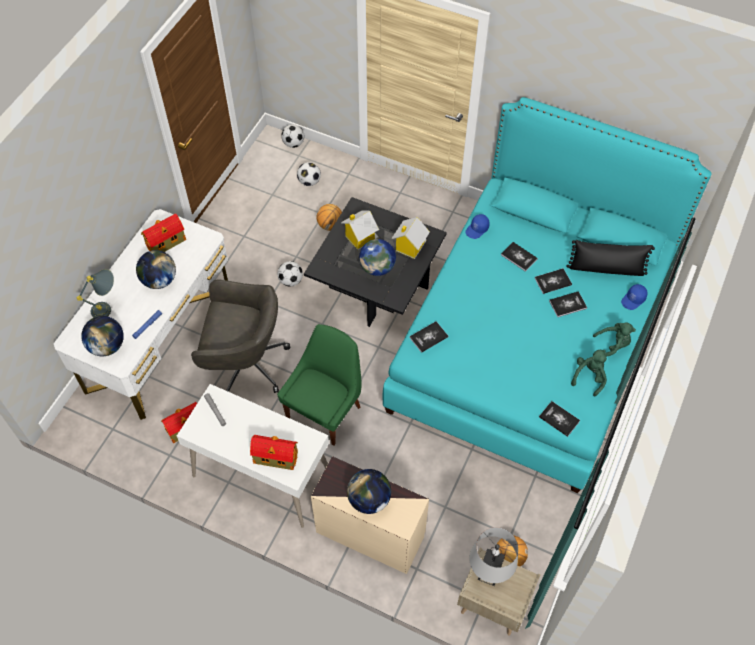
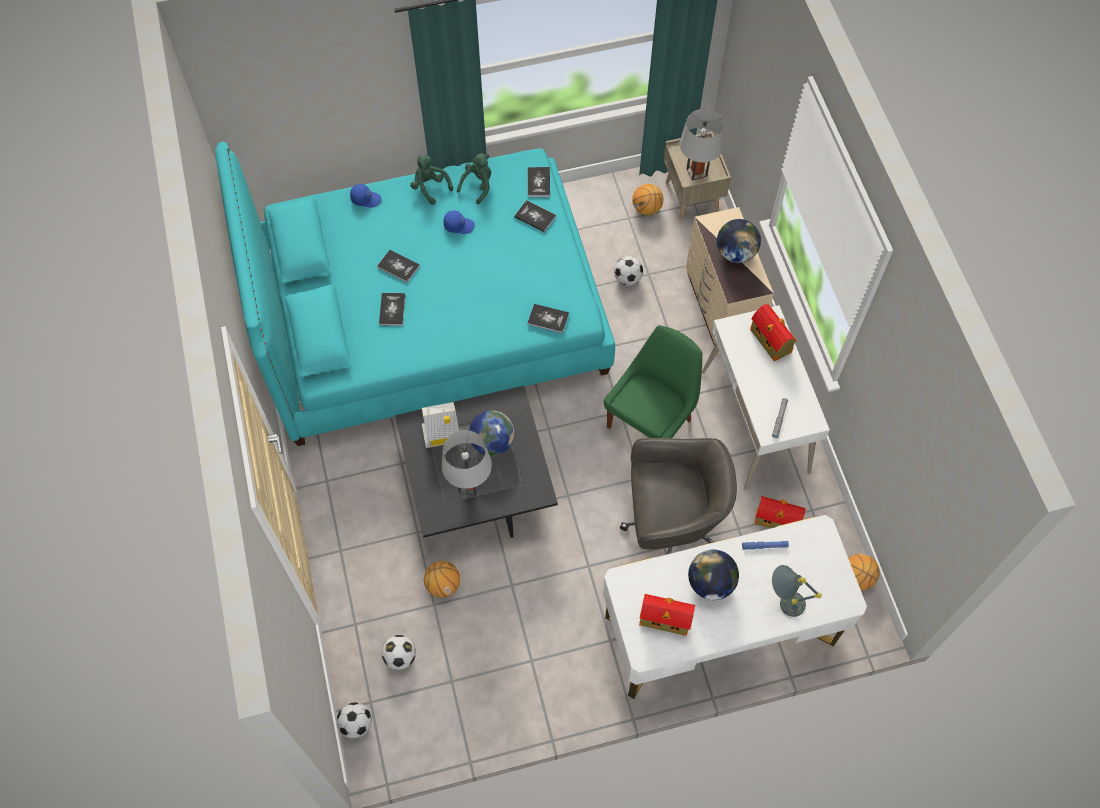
camera: 130 degrees left, 5 degrees up
globe [81,316,124,356] -> none
grey office chair [191,280,290,393] -> grey office chair turned 120 degrees clockwise [620,438,737,554]
football [277,261,303,287] -> football moved to [614,256,643,286]
green chair [277,324,362,446] -> green chair turned 135 degrees clockwise [604,325,702,438]
toy house [341,211,379,250] -> grey table lamp [441,430,492,496]
blue cap [465,214,490,239] -> blue cap moved to [444,211,475,234]
book [549,291,587,317] -> book moved to [514,200,556,232]
black pillow [567,240,655,276] -> none
green plush toy [571,350,607,397] -> green plush toy turned 135 degrees clockwise [457,154,491,204]
none -> basketball [848,554,880,590]

